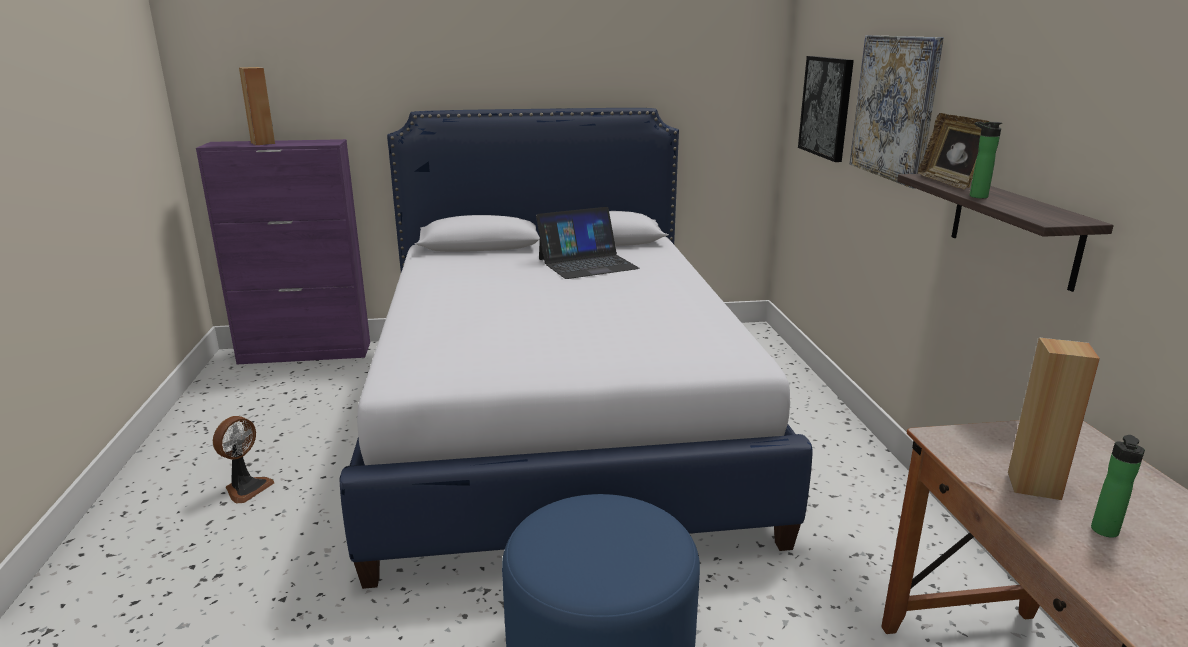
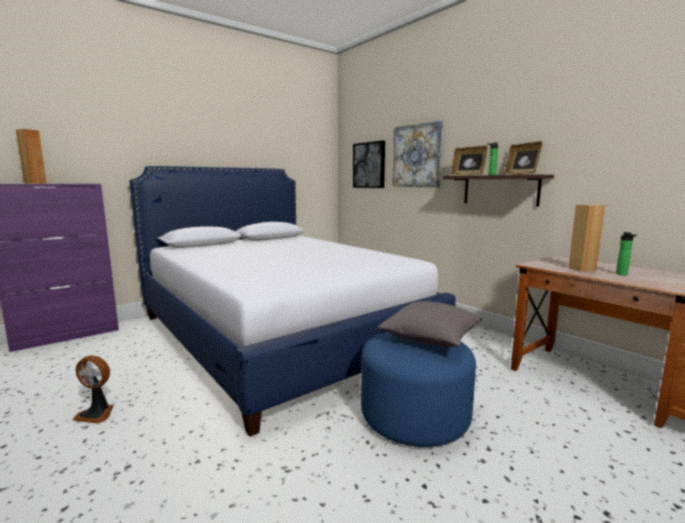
camera: 30 degrees left, 10 degrees down
fan [213,416,274,503] -> fan turned 105 degrees clockwise [73,355,113,424]
laptop [536,207,640,279] -> none
none -> grey pillow [378,301,482,347]
none -> picture frame [504,141,542,175]

